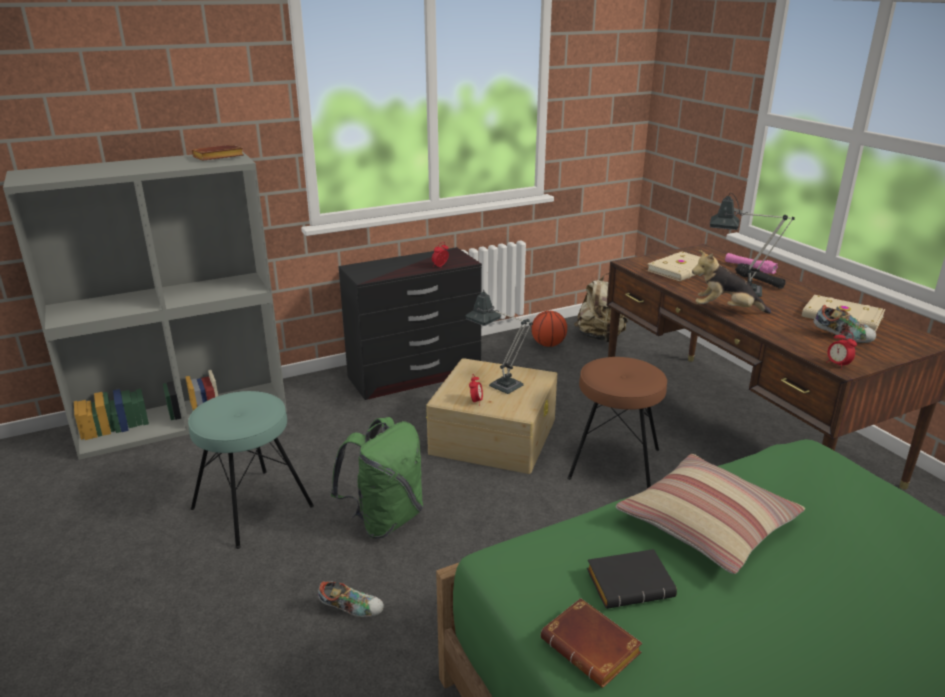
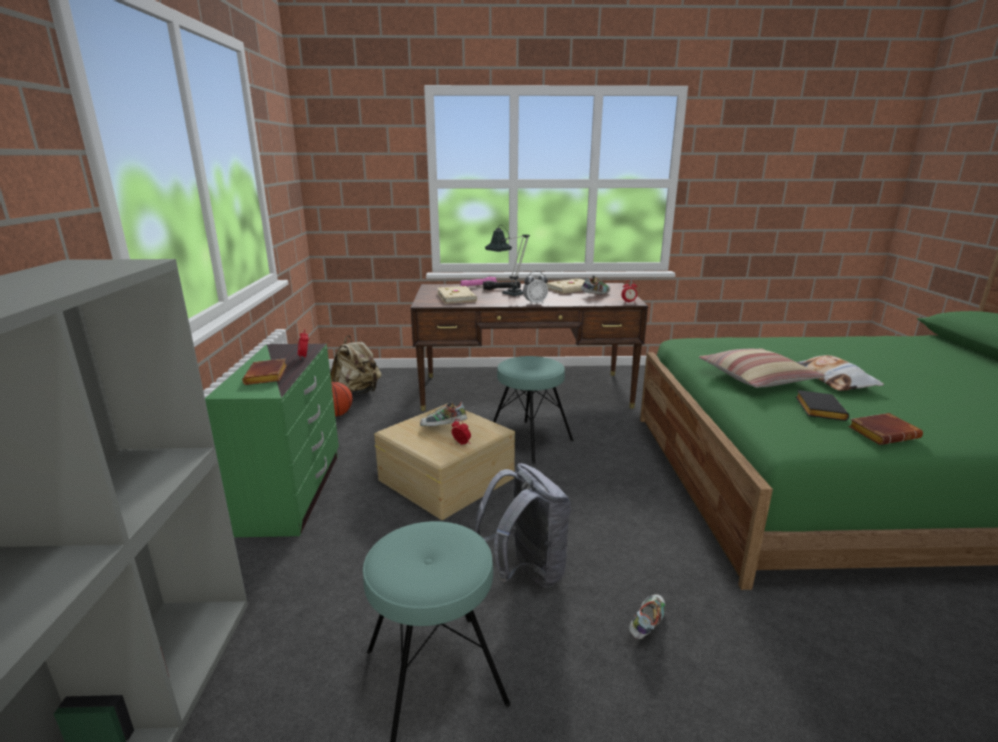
camera: 65 degrees left, 5 degrees down
brown book [192,145,244,161] -> brown book moved to [242,358,287,385]
green backpack [330,417,423,539] -> grey backpack [475,463,571,587]
black dresser [338,247,482,400] -> green dresser [205,344,339,537]
table lamp [465,289,533,394] -> shoe [420,401,467,426]
brown stool [567,357,667,489] -> turquoise stool [493,356,574,464]
plush toy [692,250,771,314] -> alarm clock [523,271,548,305]
none -> pillow [797,355,884,391]

